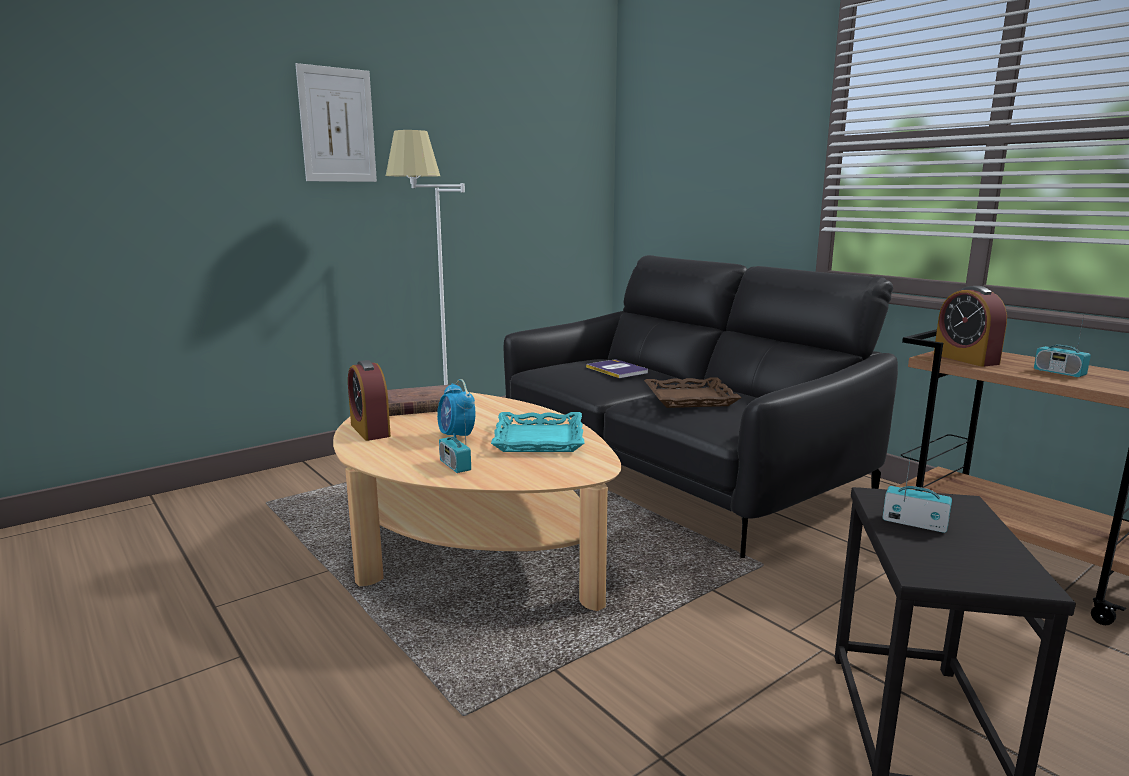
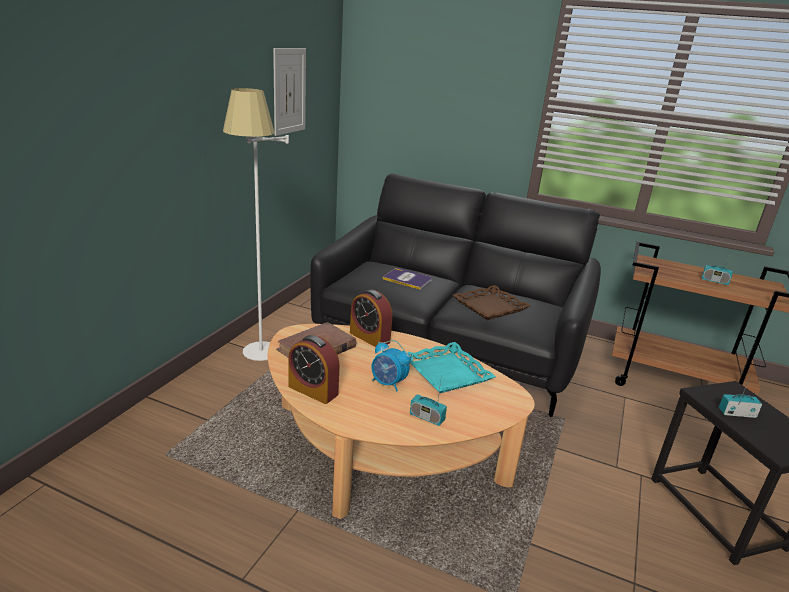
camera: 30 degrees left, 10 degrees up
picture [295,63,377,182] -> picture moved to [273,48,306,136]
alarm clock [934,286,1007,367] -> alarm clock moved to [350,289,392,347]

